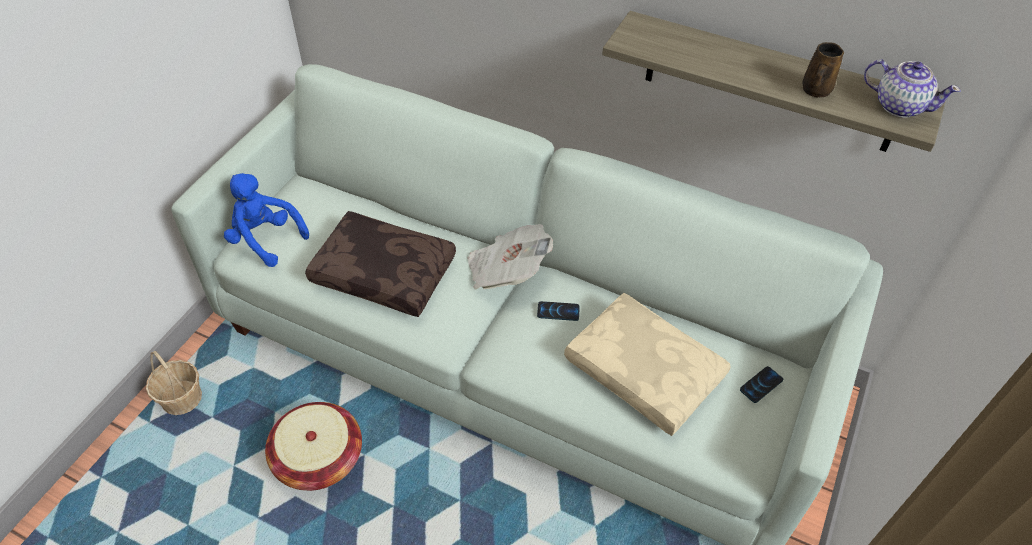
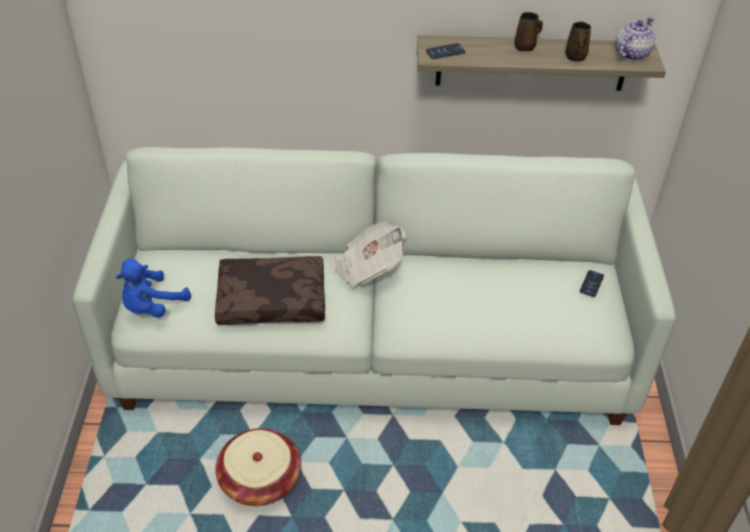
camera: 25 degrees left, 5 degrees down
basket [146,351,202,415] -> none
blue plush toy [224,173,309,267] -> blue plush toy turned 60 degrees counterclockwise [116,259,191,318]
phone [537,301,580,321] -> phone moved to [426,43,465,59]
beige pillow [564,293,731,436] -> none
teapot [864,59,961,118] -> teapot turned 60 degrees counterclockwise [615,17,655,60]
none -> brown mug [514,12,543,51]

